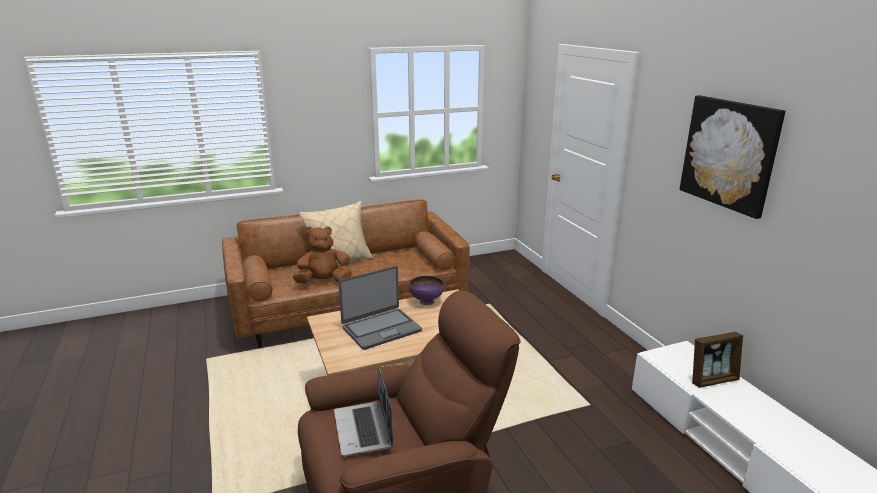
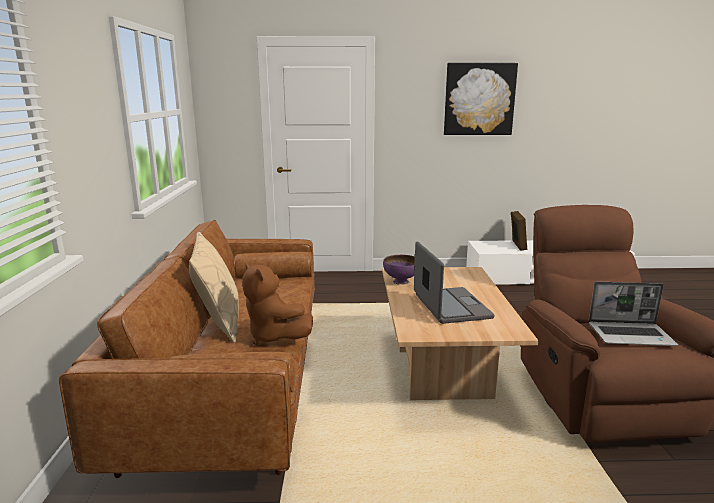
camera: 70 degrees left, 5 degrees down
brown plush toy [293,226,352,284] -> brown plush toy turned 45 degrees counterclockwise [242,263,313,345]

